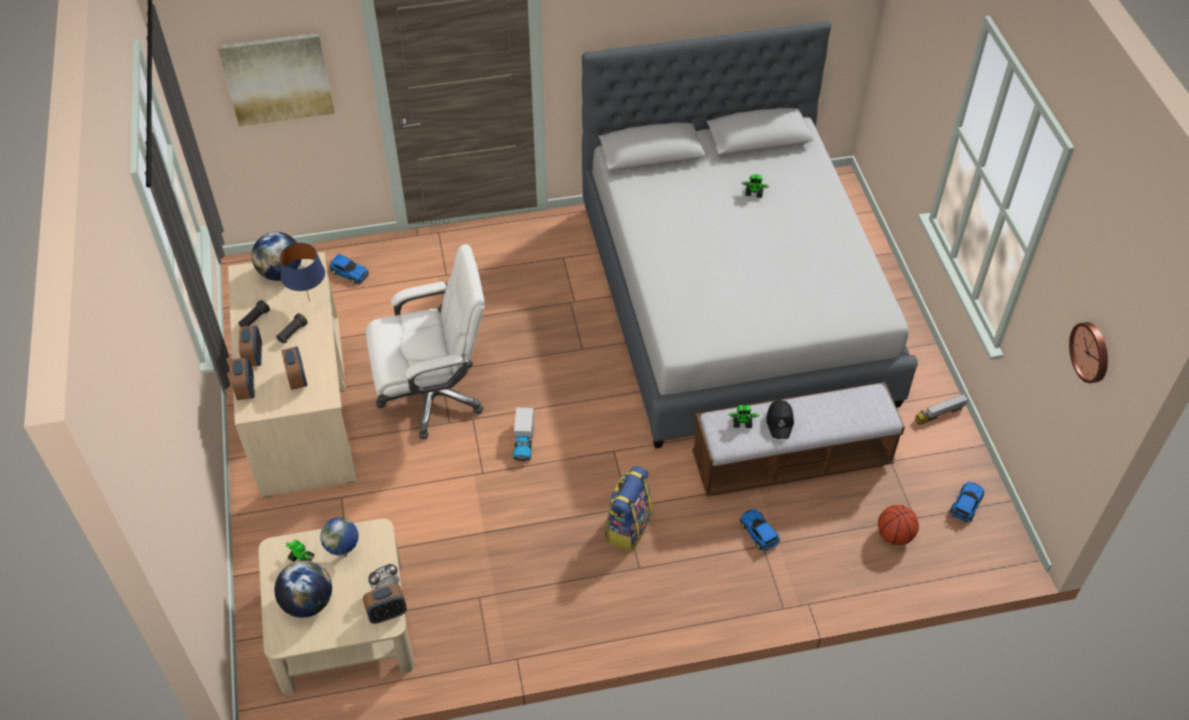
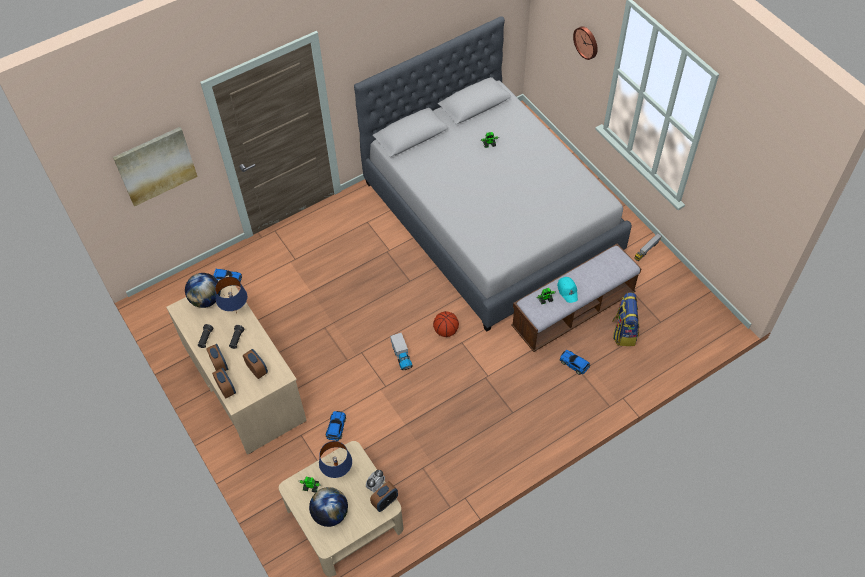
camera: 20 degrees left, 5 degrees up
globe [320,517,359,558] -> blue table lamp [319,441,352,478]
white office chair [366,244,485,439] -> none
backpack [604,466,652,551] -> backpack moved to [612,292,639,346]
black cap [766,400,794,439] -> turquoise cap [557,277,578,303]
basketball [878,505,919,545] -> basketball moved to [433,311,459,337]
toy car [950,481,984,522] -> toy car moved to [326,411,346,441]
wall clock [1069,322,1108,383] -> wall clock moved to [573,26,598,60]

